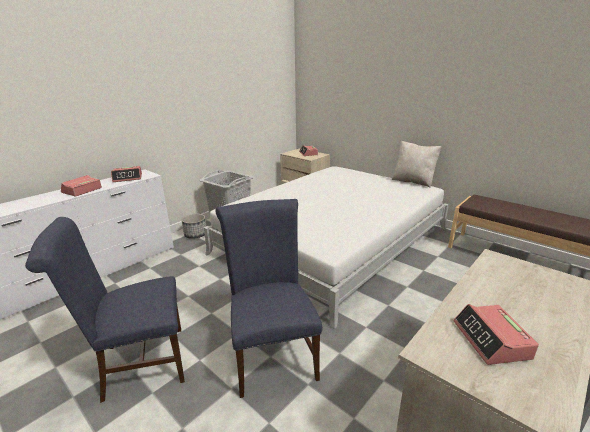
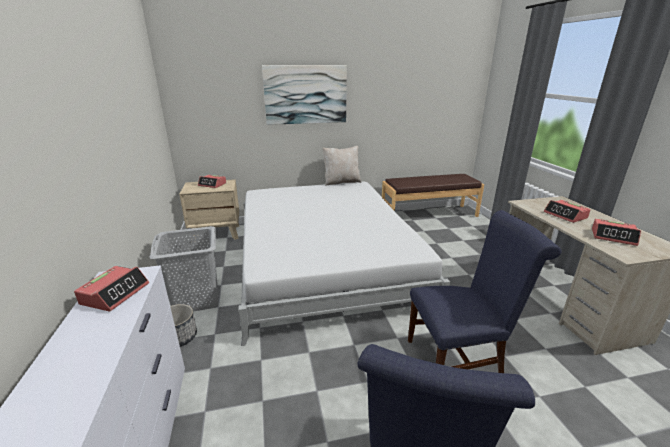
camera: 55 degrees left, 0 degrees up
alarm clock [61,175,102,196] -> alarm clock moved to [544,200,591,223]
blue chair [215,199,322,398] -> blue chair turned 150 degrees clockwise [408,210,562,373]
none -> picture [262,65,347,125]

